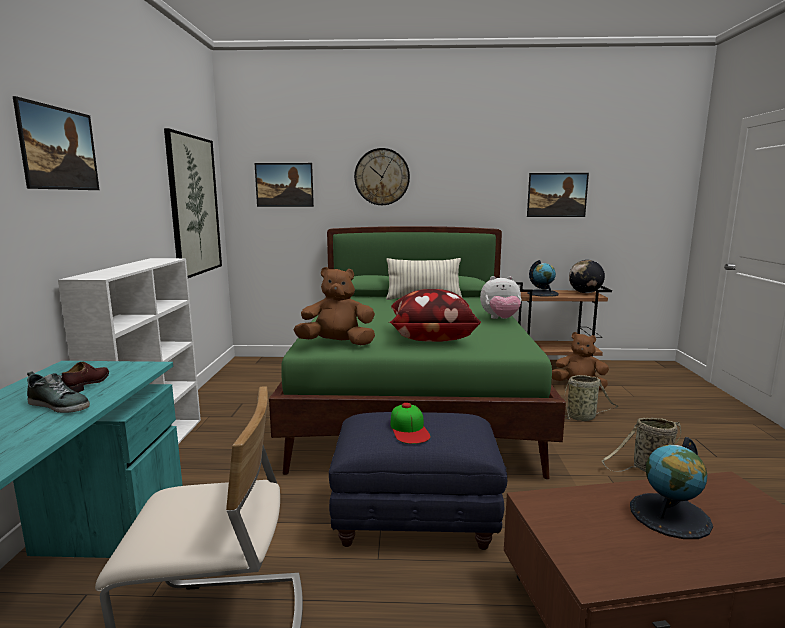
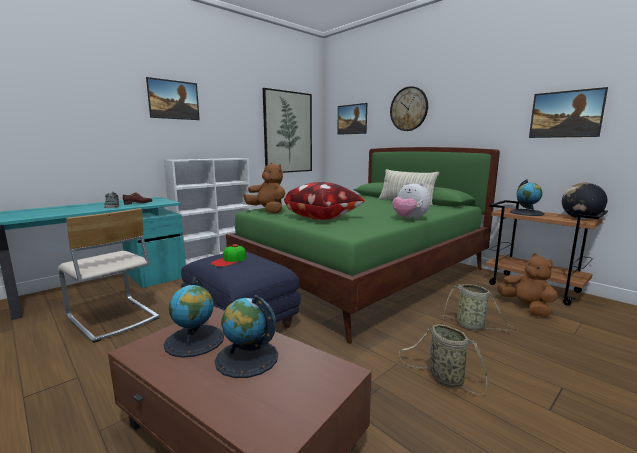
camera: 45 degrees right, 0 degrees up
none -> globe [164,277,224,358]

